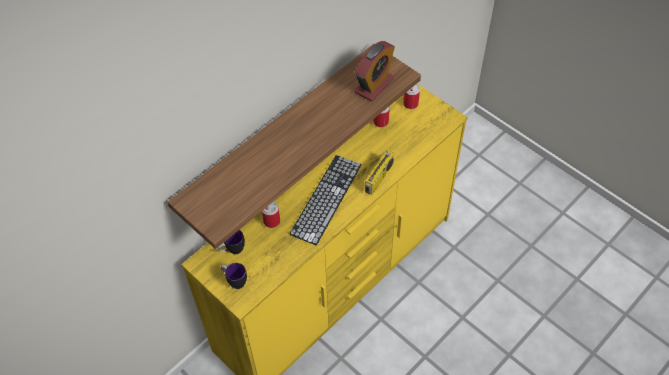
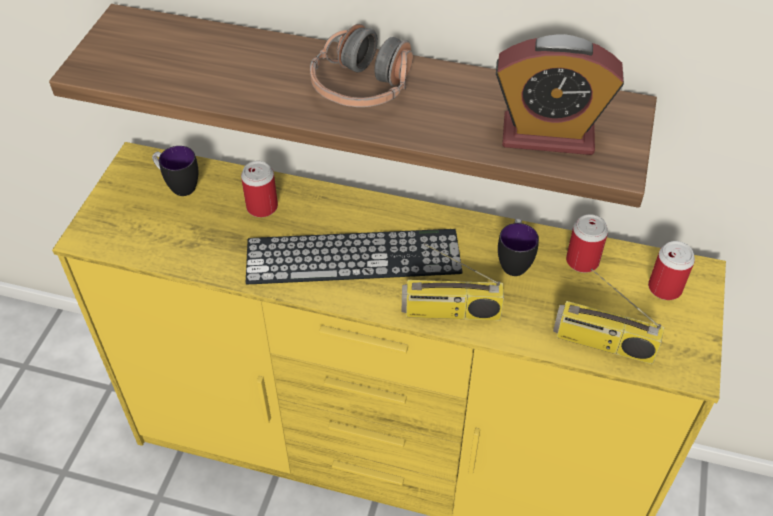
camera: 60 degrees right, 5 degrees down
mug [221,263,247,289] -> mug moved to [498,219,539,276]
none -> headphones [310,24,413,107]
none -> radio [553,268,664,364]

